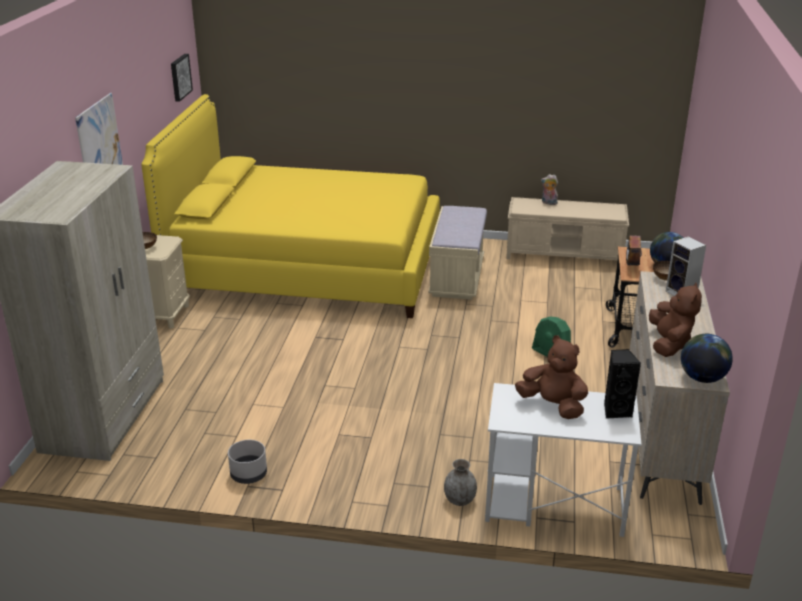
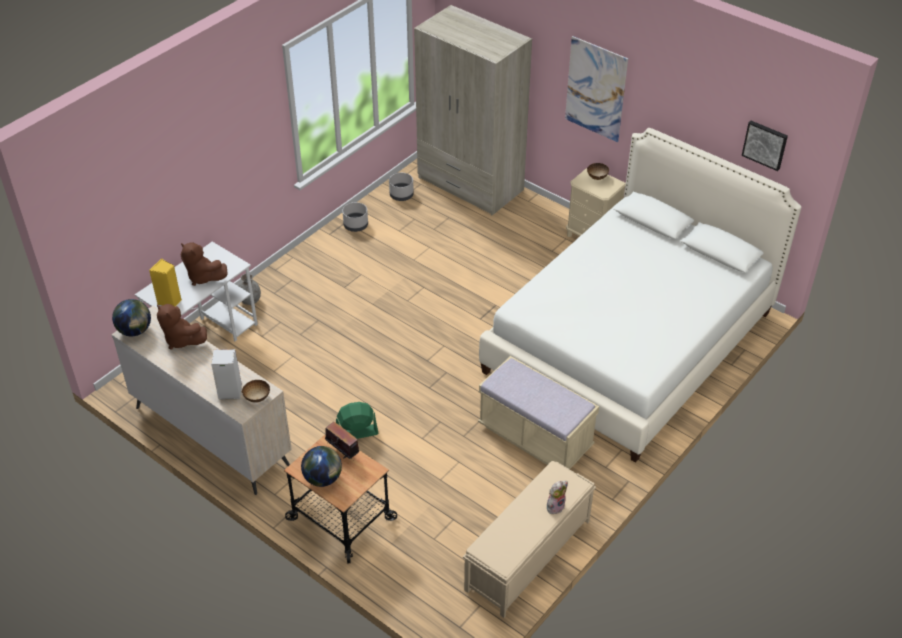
camera: 120 degrees right, 15 degrees up
yellow bed [142,94,440,318] -> white bed [479,128,801,463]
brown plush toy [515,335,588,419] -> brown plush toy turned 60 degrees clockwise [181,242,228,286]
black speaker [604,349,641,419] -> yellow speaker [149,258,181,307]
none -> grey planter [389,173,414,201]

